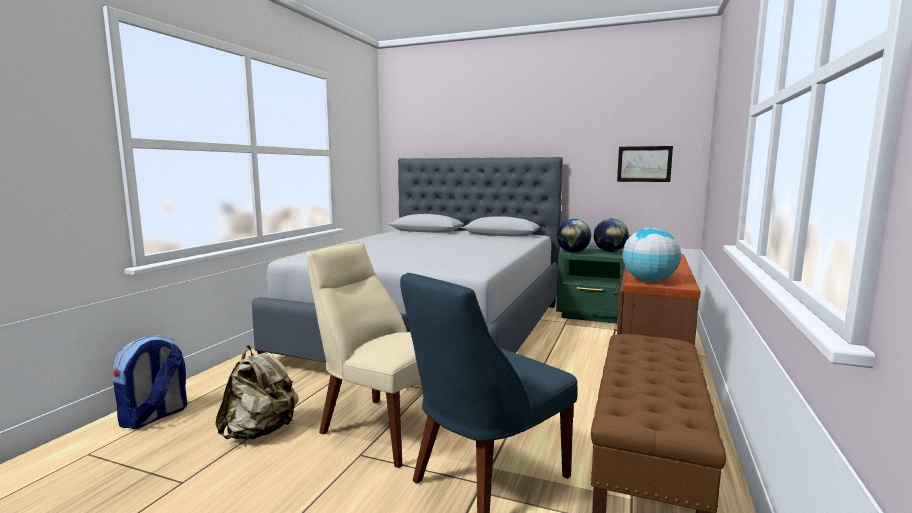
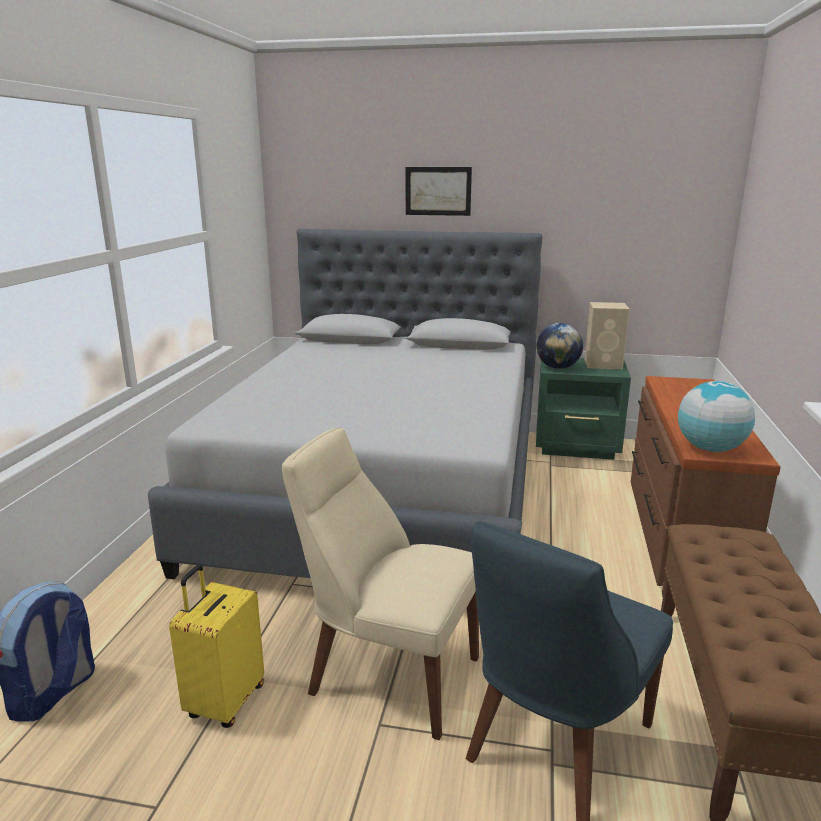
camera: 10 degrees left, 10 degrees up
beige backpack [215,345,299,440] -> yellow suitcase [169,564,264,728]
globe [594,219,629,252] -> beige speaker [585,302,630,370]
picture [617,146,673,182] -> picture moved to [406,167,472,216]

